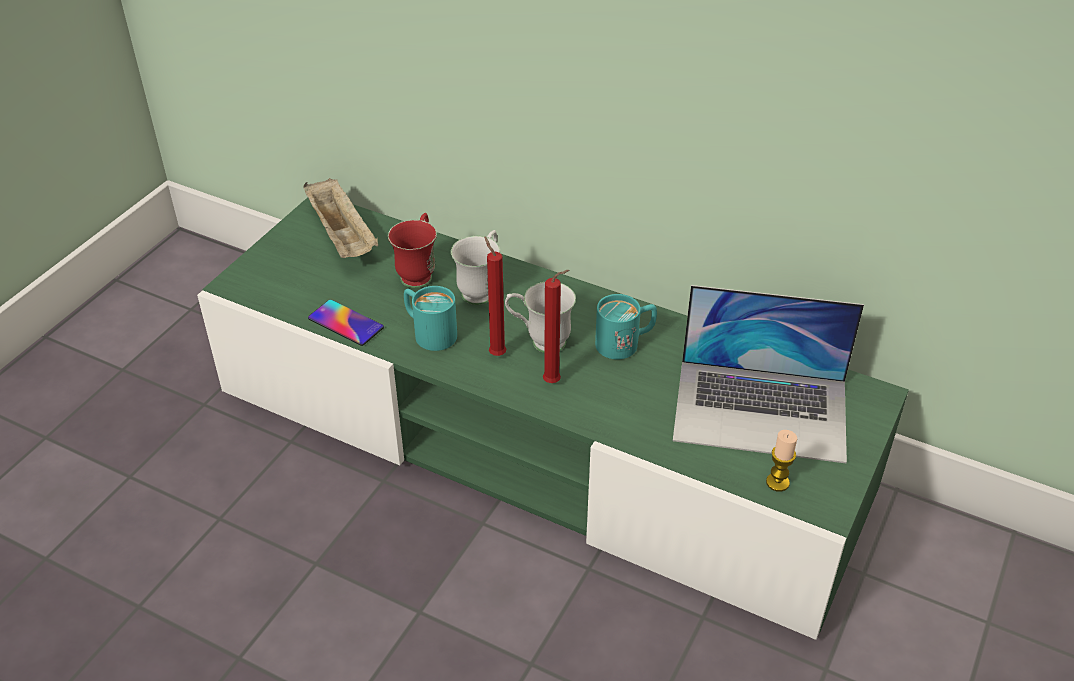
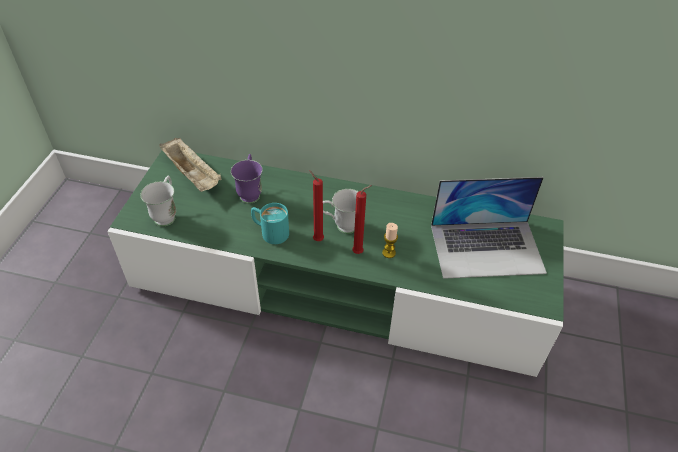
camera: 15 degrees left, 5 degrees up
phone [308,300,384,346] -> none
red mug [388,213,437,288] -> purple mug [231,154,263,204]
white mug [451,230,500,305] -> white mug moved to [140,175,176,226]
turquoise mug [595,294,657,359] -> none
candle [766,430,797,492] -> candle moved to [382,223,398,258]

